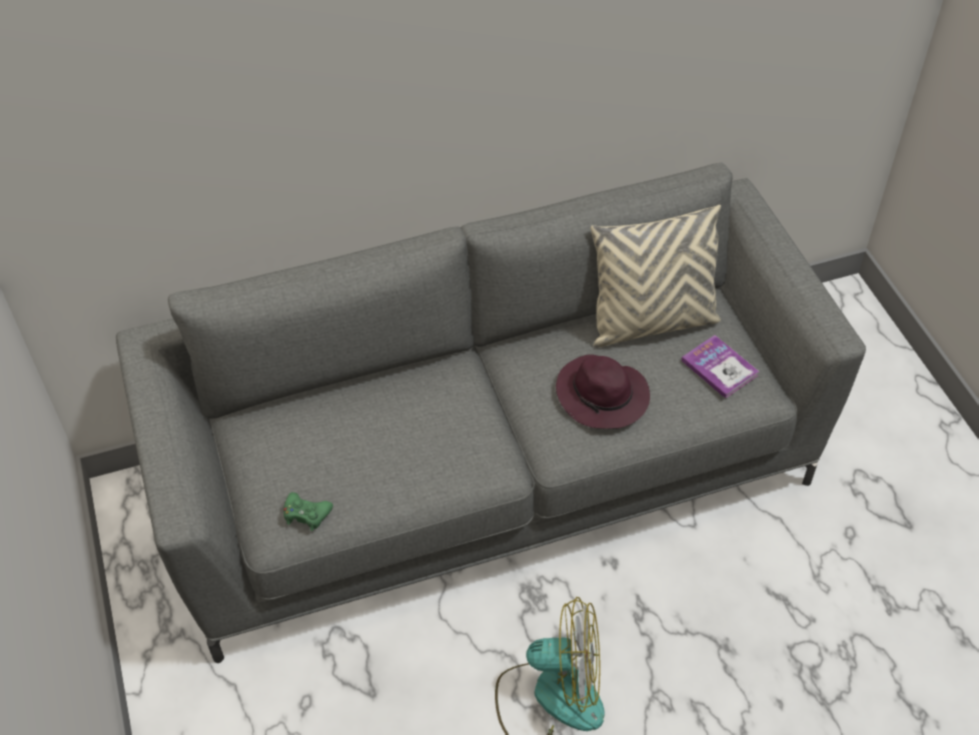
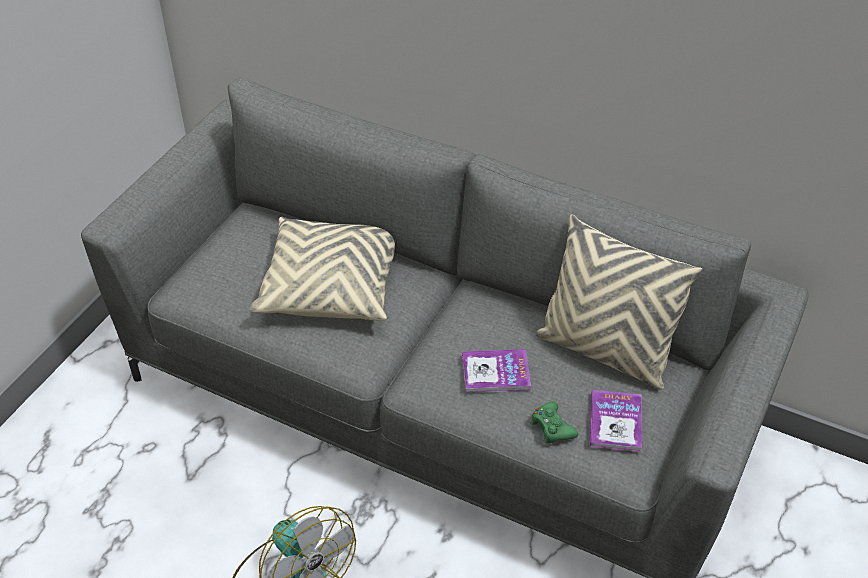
camera: 45 degrees right, 5 degrees down
green game controller [284,492,333,531] -> green game controller moved to [531,402,578,443]
purple hat [556,354,650,429] -> book [462,349,531,393]
none -> beige pillow [249,217,395,321]

